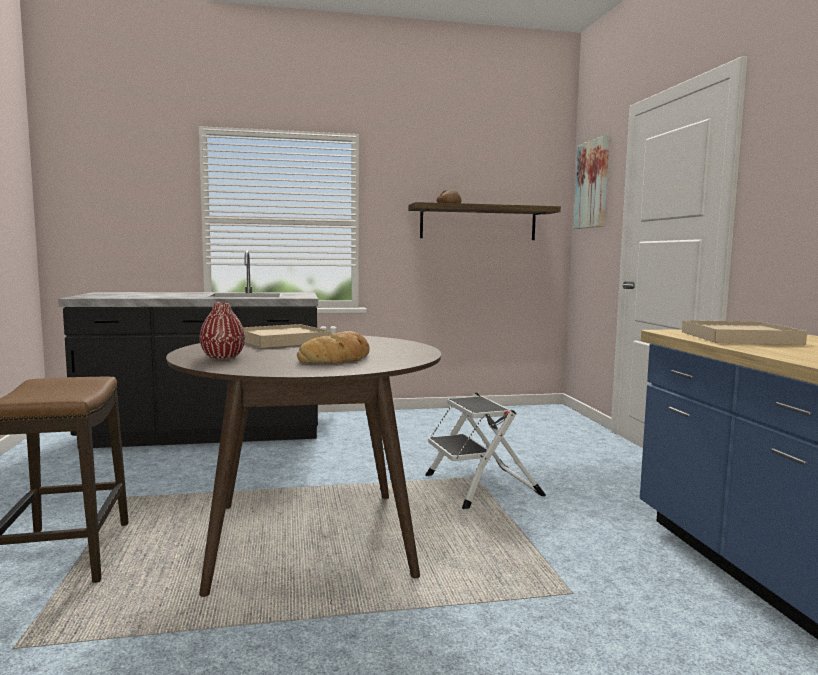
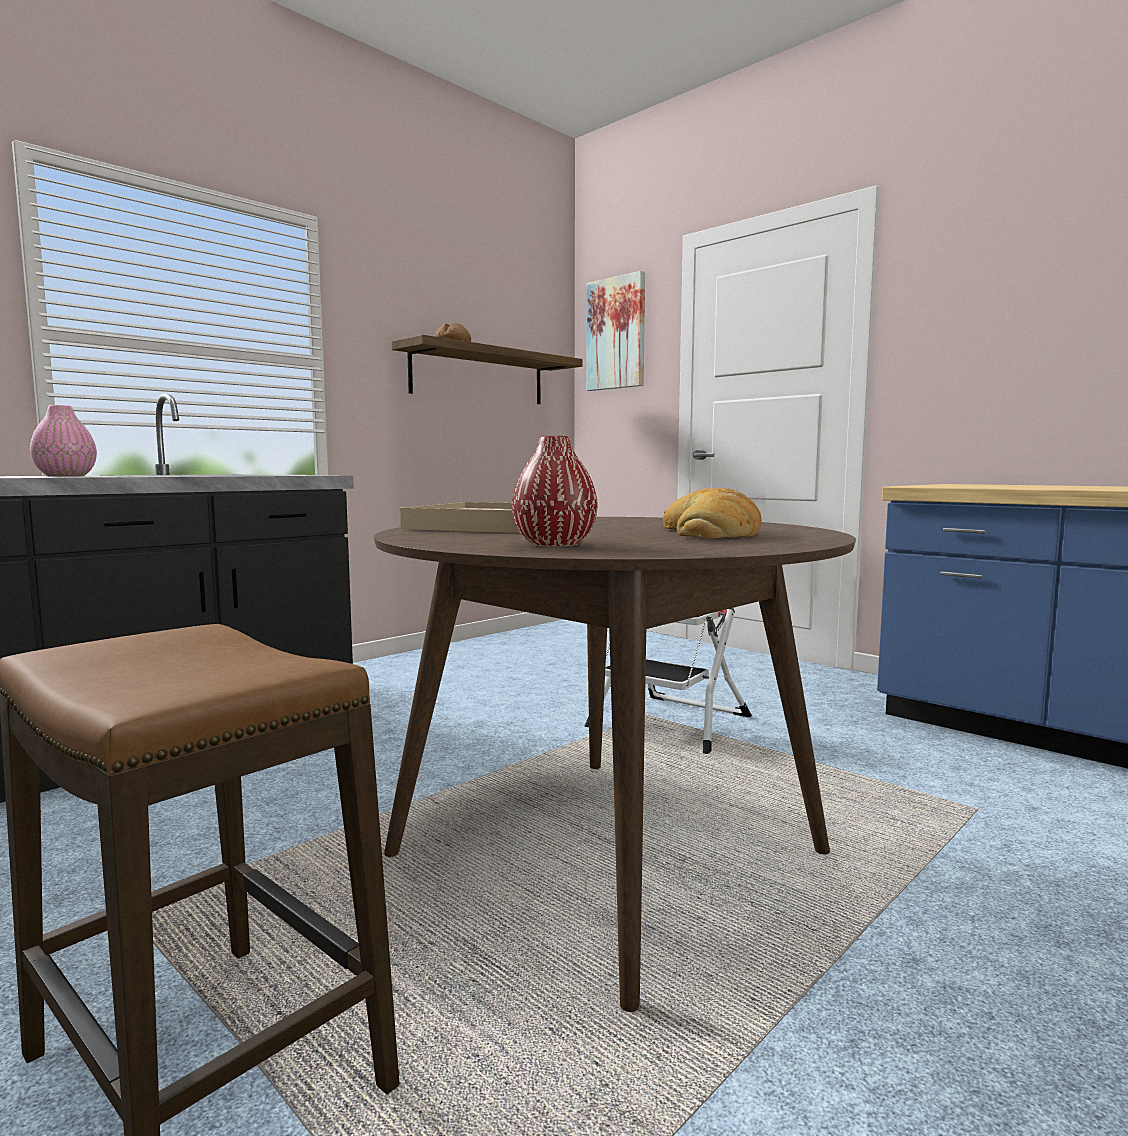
camera: 35 degrees left, 0 degrees up
beige tray [682,320,807,345] -> none
none -> pink vase [30,405,97,477]

